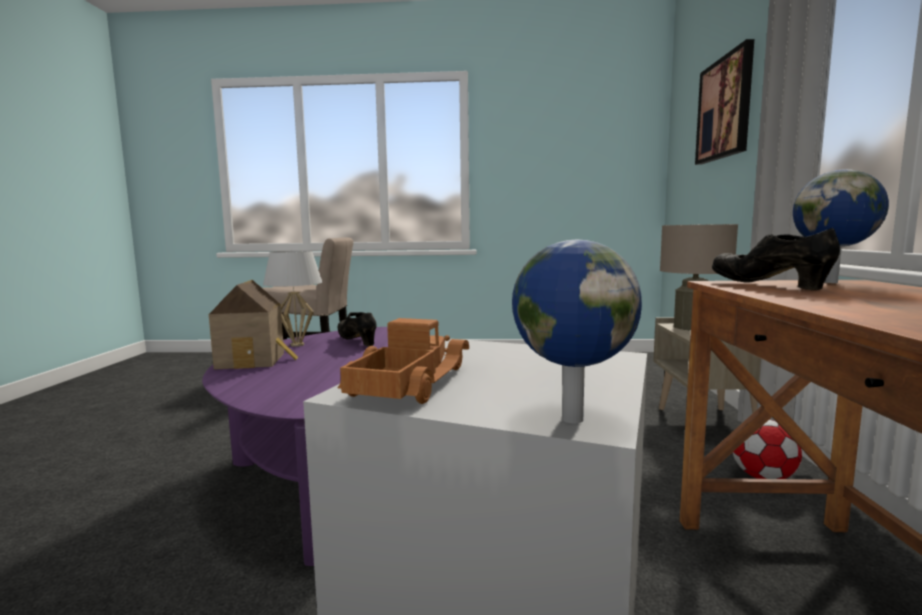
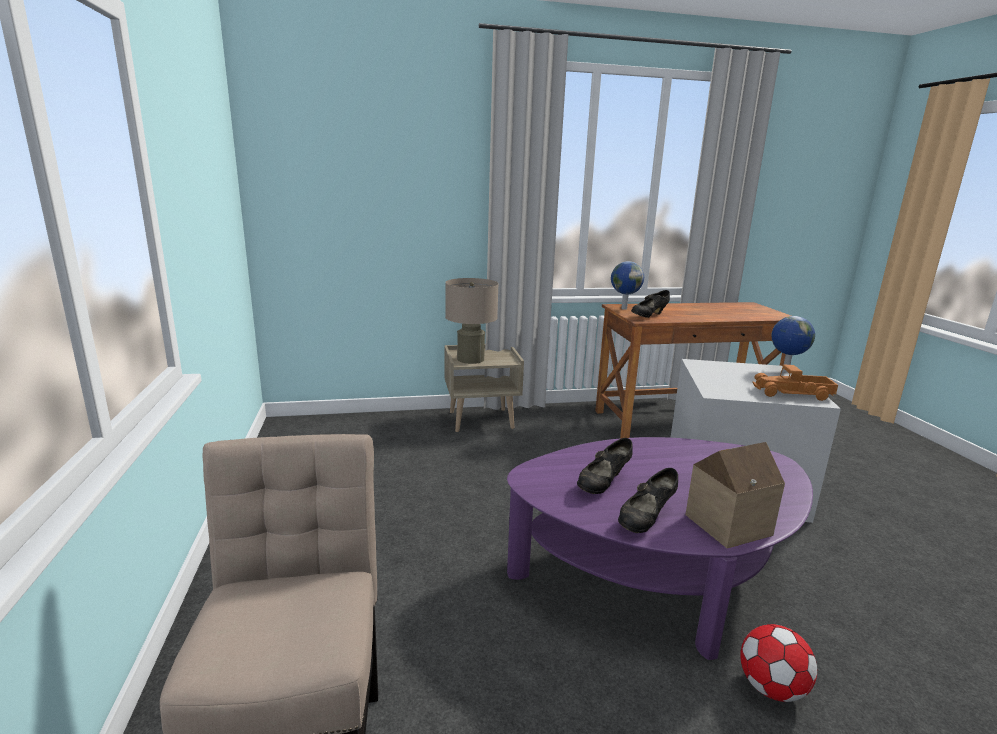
camera: 105 degrees left, 10 degrees up
white table lamp [263,251,322,347] -> black shoe [618,468,678,533]
picture [695,39,754,165] -> none
football [732,420,802,479] -> football moved to [740,624,817,702]

